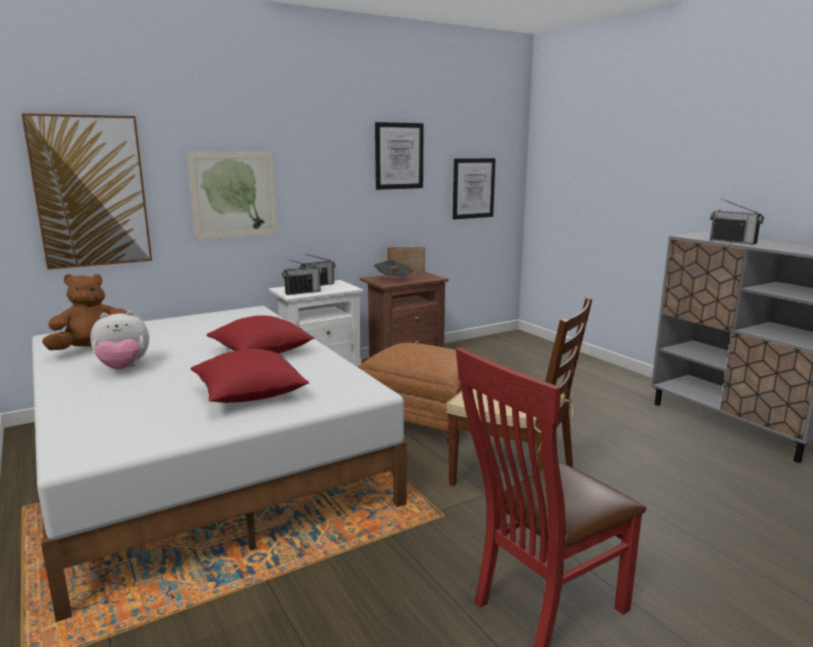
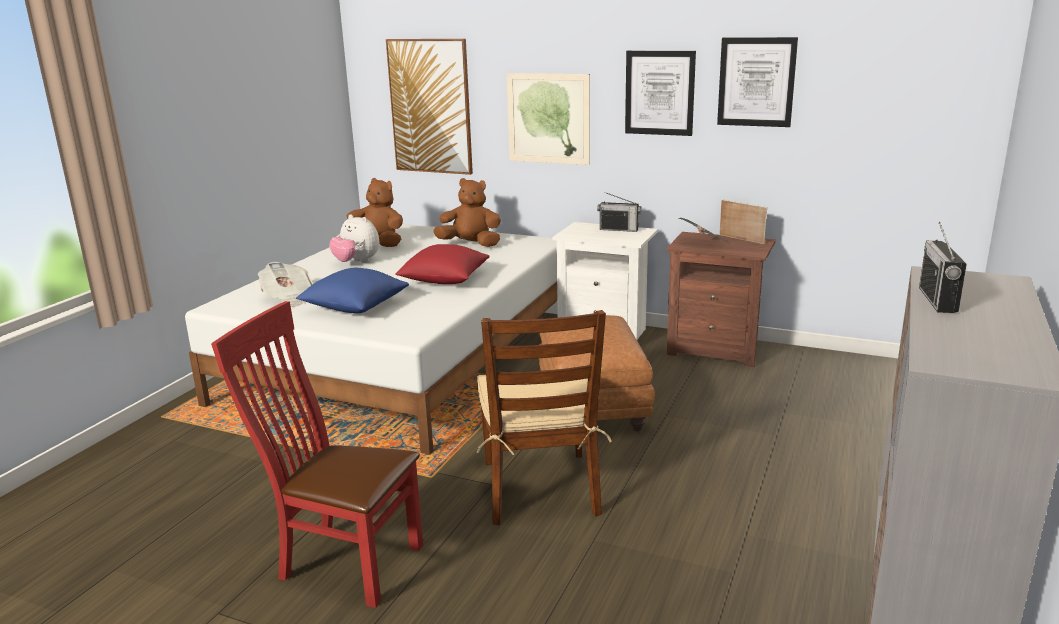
camera: 55 degrees right, 5 degrees up
red pillow [190,349,309,403] -> blue pillow [296,268,409,313]
radio [282,260,322,295] -> none
picture [453,158,496,219] -> picture moved to [625,51,696,136]
none -> newspaper [258,262,313,307]
none -> brown plush toy [433,178,501,247]

